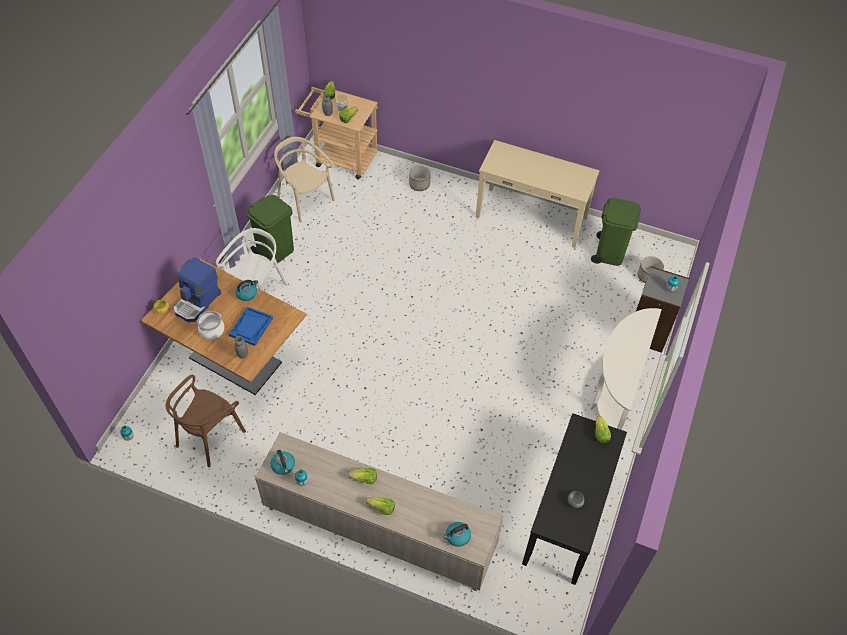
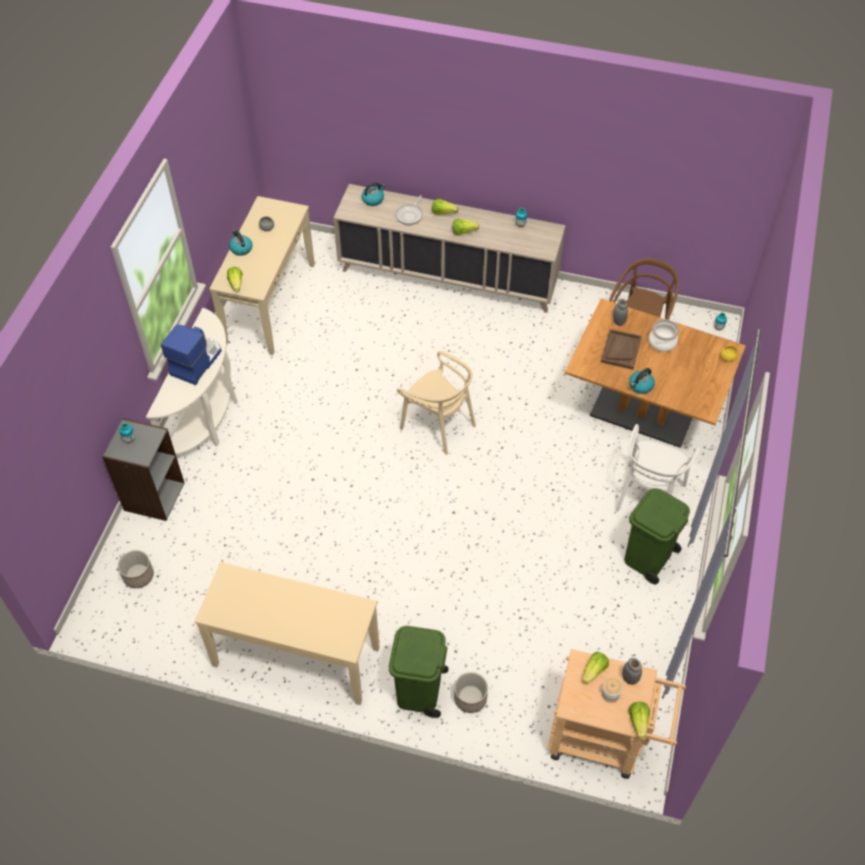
camera: 175 degrees right, 0 degrees up
coffee machine [173,257,221,322] -> coffee machine moved to [161,324,222,385]
blue tray [229,307,273,346] -> brown tray [601,329,642,370]
kettle [270,450,295,475] -> kettle moved to [229,230,252,256]
beige chair [274,137,335,222] -> beige chair moved to [397,351,476,455]
black console table [522,413,627,585] -> beige console table [209,196,315,355]
green trash can [591,198,641,266] -> green trash can moved to [389,626,449,718]
none -> frying pan [396,195,423,225]

